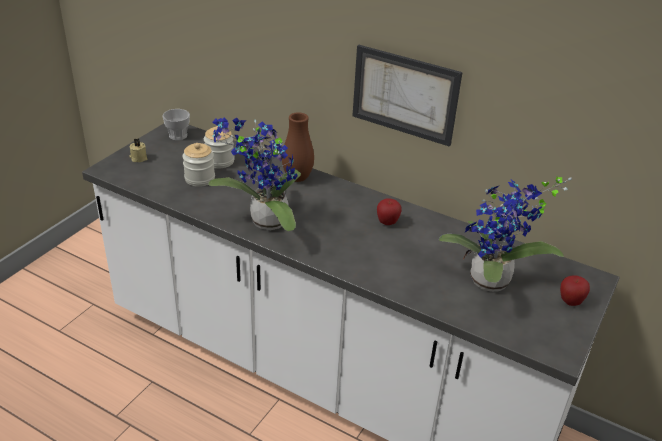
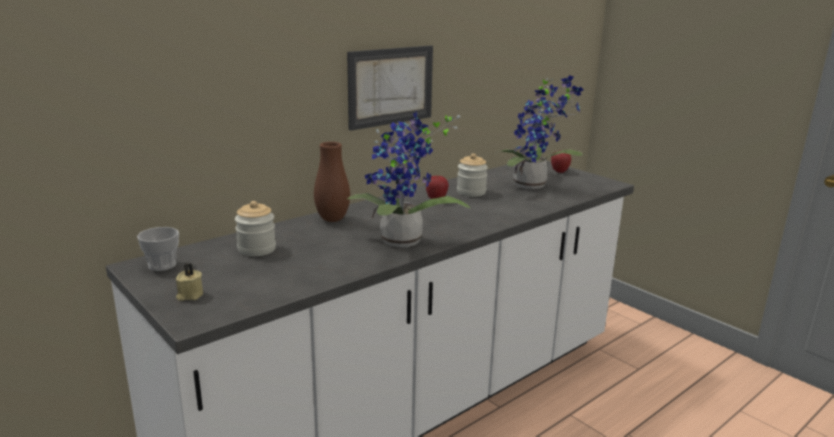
camera: 70 degrees left, 15 degrees down
jar [182,143,215,187] -> jar moved to [457,153,488,197]

